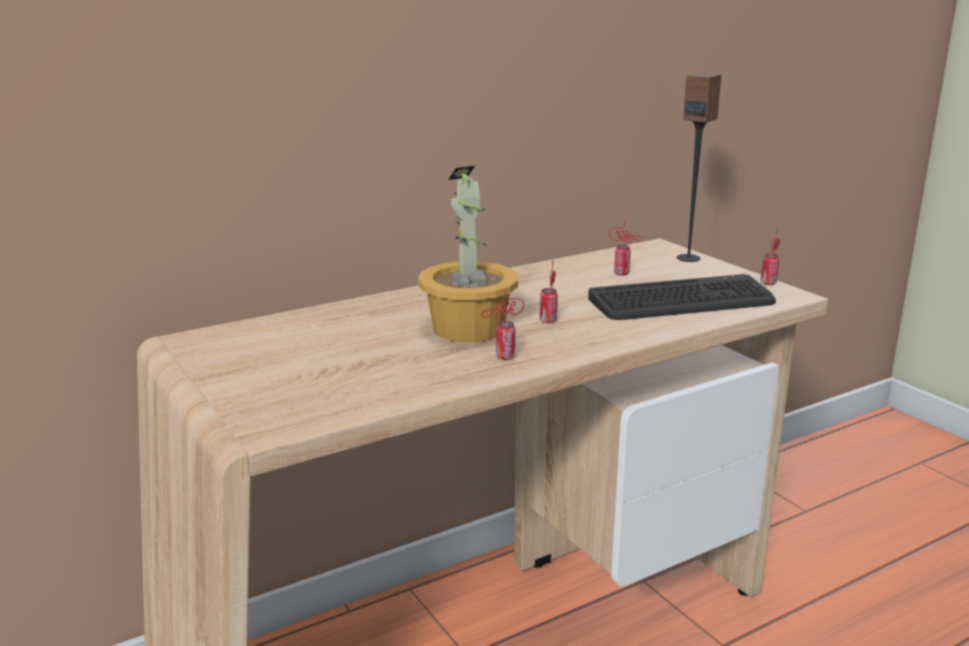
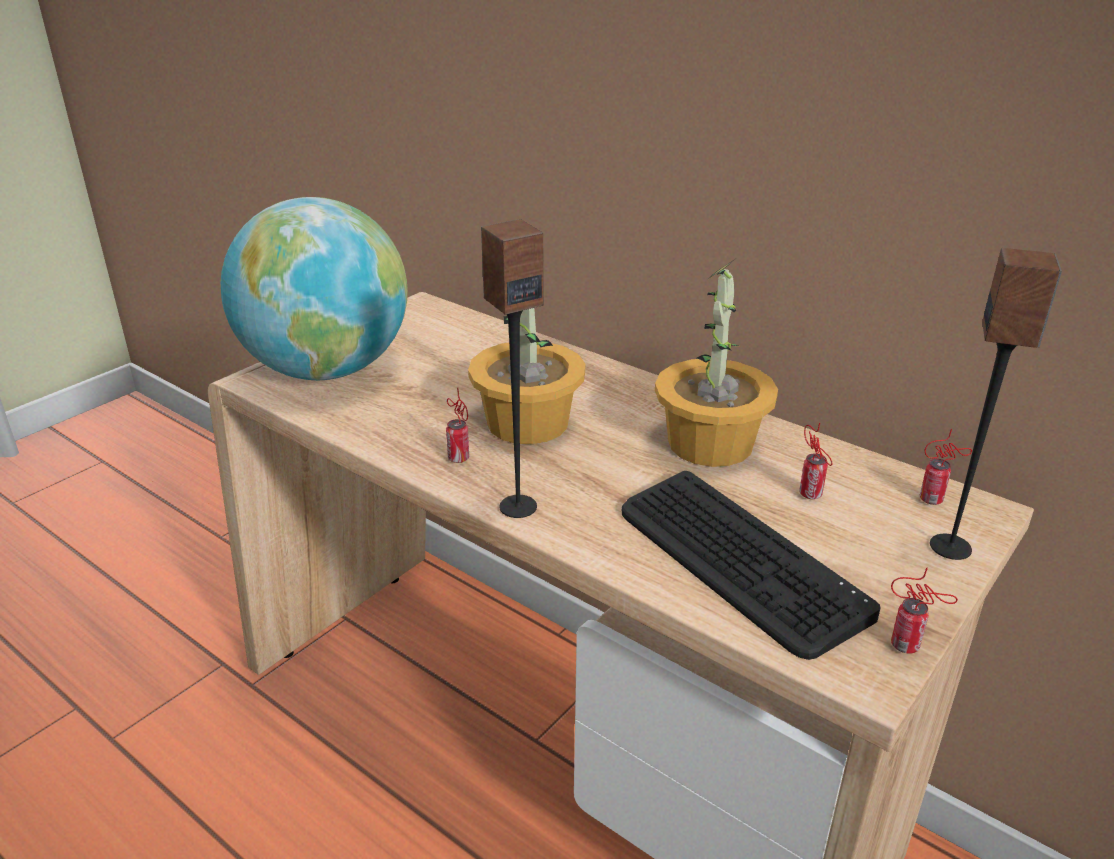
camera: 70 degrees right, 10 degrees up
can [540,260,558,323] -> can moved to [920,429,972,505]
none -> globe [220,197,408,380]
none -> speaker [481,219,544,518]
none -> potted plant [655,258,778,467]

